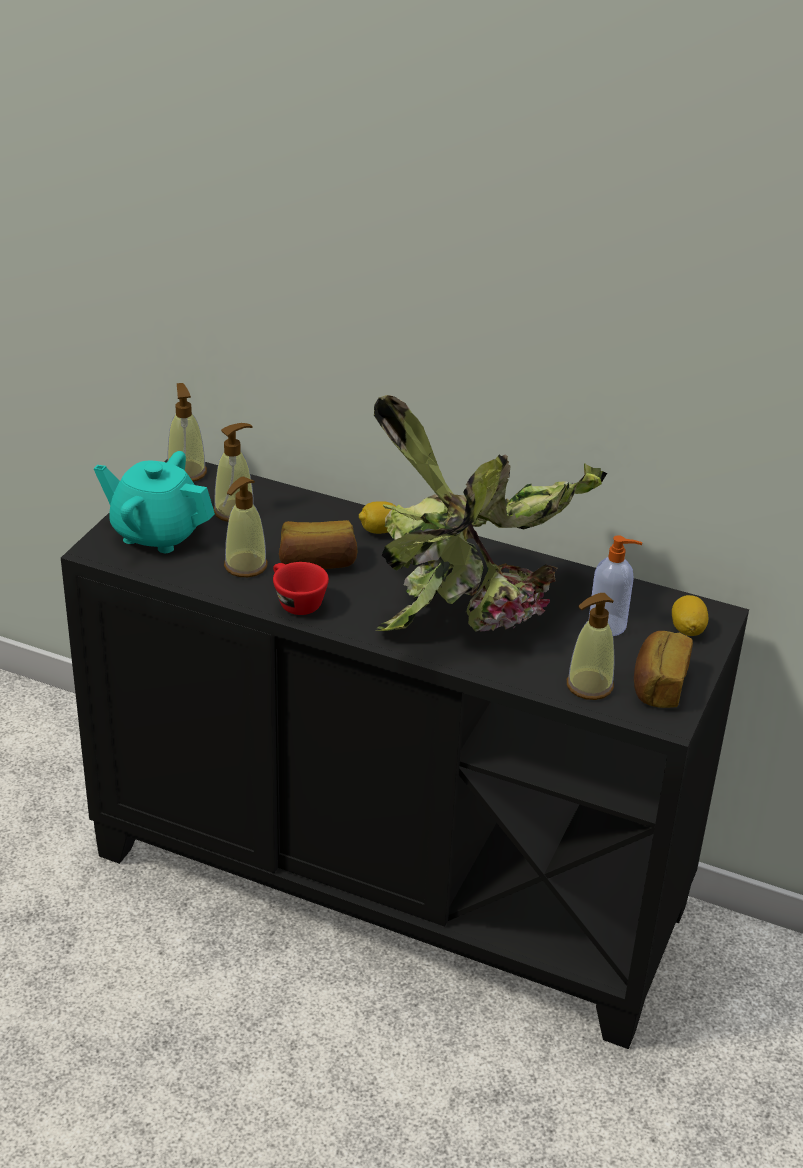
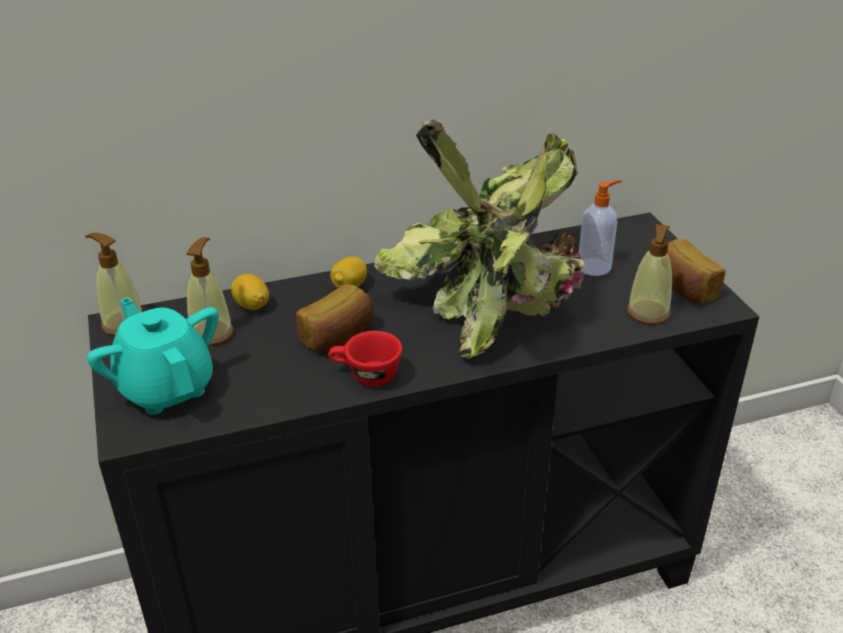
camera: 40 degrees left, 0 degrees up
turquoise teapot [94,451,215,553] -> turquoise teapot turned 75 degrees clockwise [87,297,219,415]
soap dispenser [224,477,268,577] -> none
lemon [672,595,708,636] -> lemon moved to [231,274,269,310]

